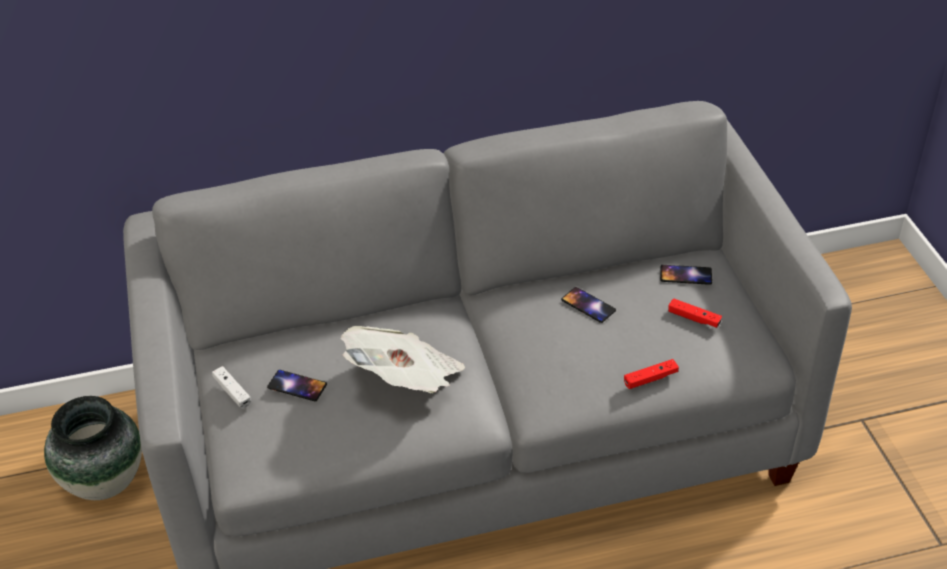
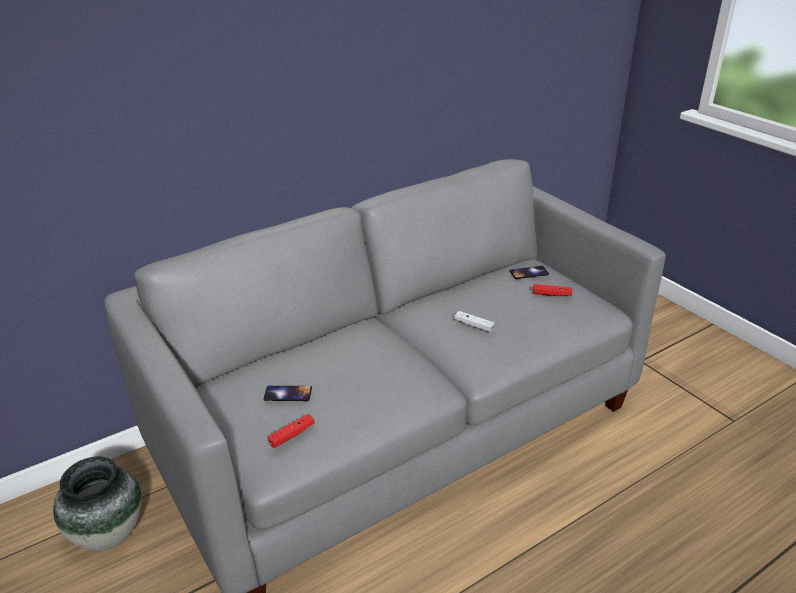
camera: 20 degrees left, 10 degrees down
white game controller [212,366,251,409] -> white game controller moved to [454,311,495,332]
newspaper [341,326,465,393] -> none
phone [561,287,616,323] -> none
red game controller [624,359,679,389] -> red game controller moved to [268,414,315,448]

